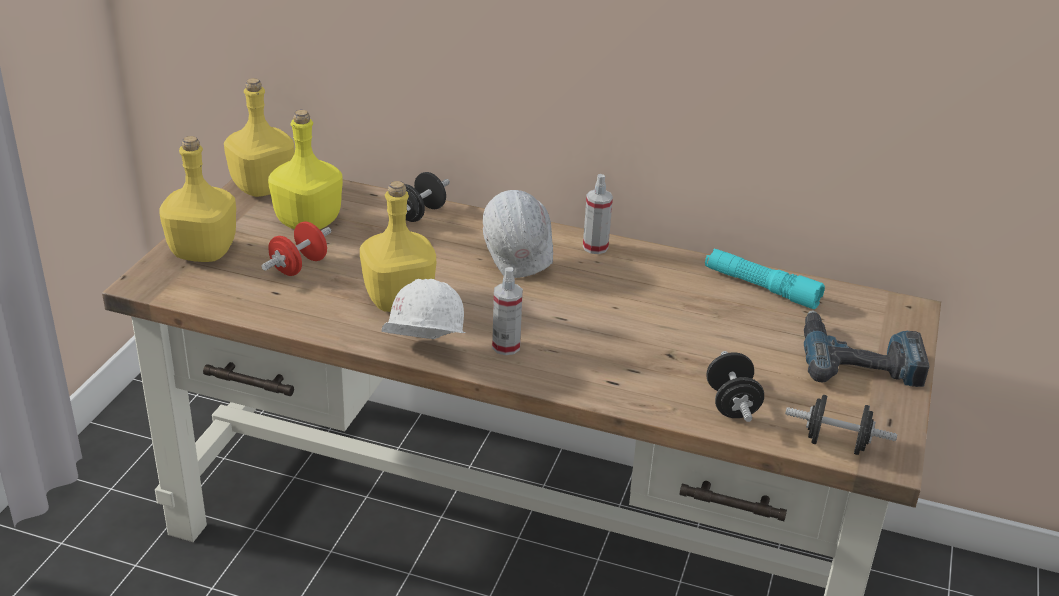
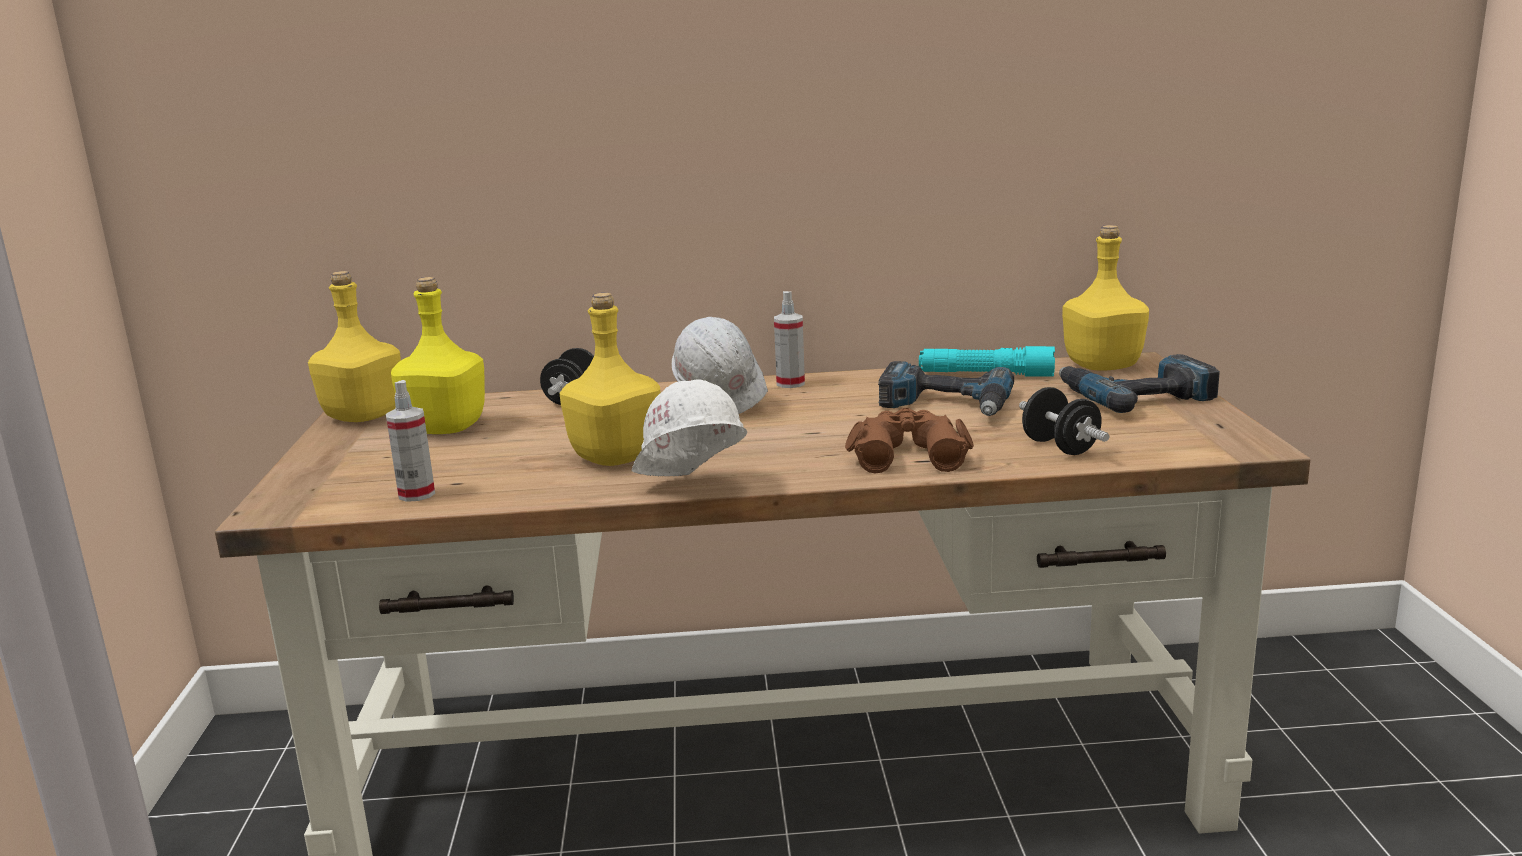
camera: 20 degrees left, 15 degrees down
yellow bottle [160,136,236,262] -> yellow bottle moved to [1062,225,1149,371]
red dumbbell [261,222,331,276] -> none
spray bottle [492,267,523,355] -> spray bottle moved to [386,380,435,502]
black dumbbell [785,395,897,455] -> none
none -> brown binoculars [845,408,974,473]
none -> power drill [878,361,1014,416]

